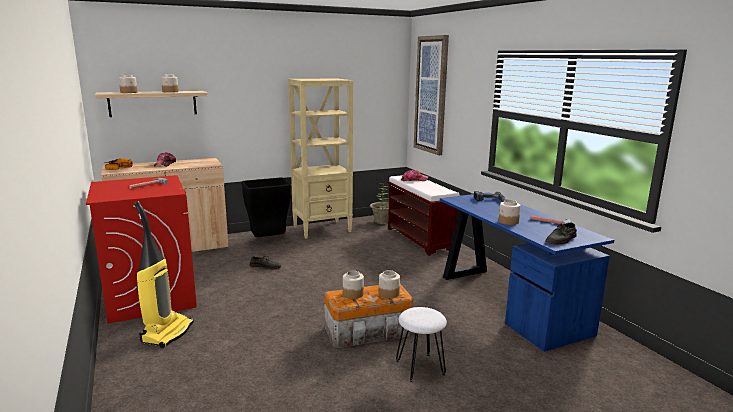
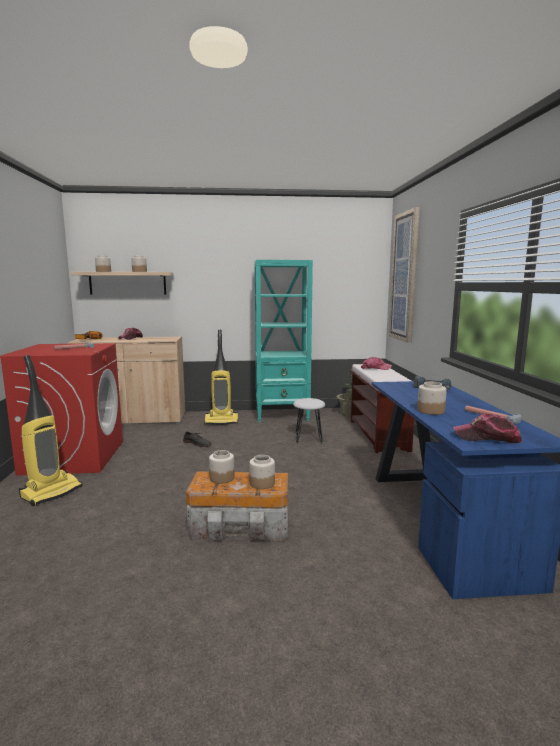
camera: 20 degrees right, 5 degrees down
black trash can [241,178,291,237] -> vacuum cleaner [204,330,238,425]
beige bookcase [288,79,353,239] -> turquoise bookcase [254,260,313,422]
white stool [396,307,447,382] -> white stool moved to [293,398,325,444]
grey shoe [545,223,577,244] -> cap [453,413,522,444]

